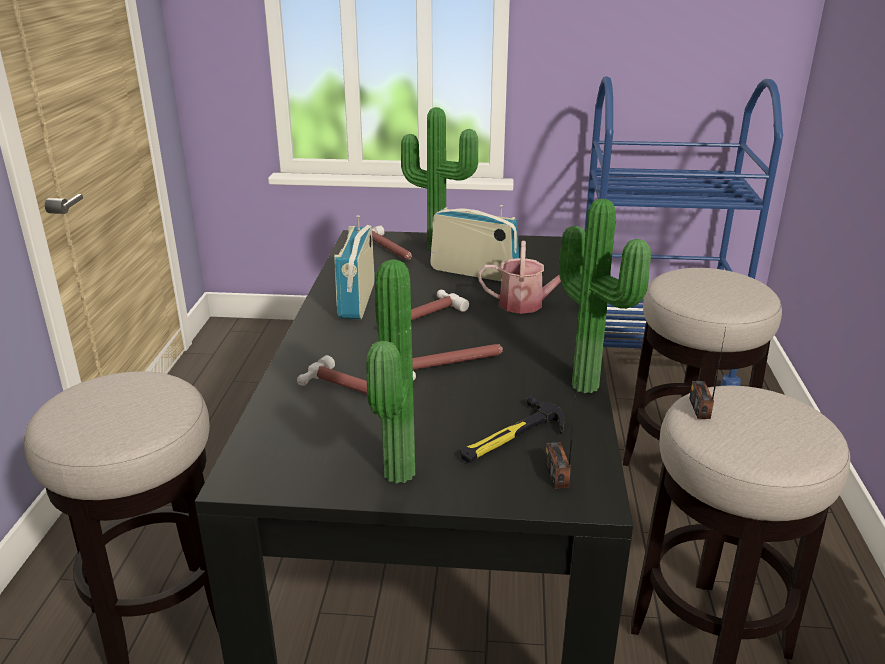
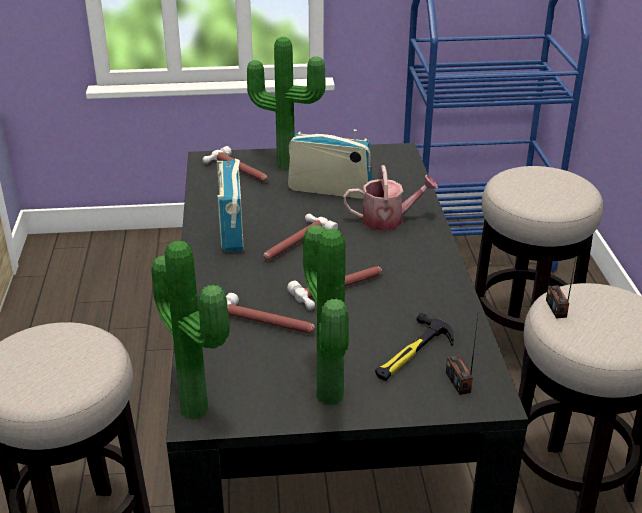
camera: 10 degrees left, 5 degrees up
potted plant [559,199,651,393] -> potted plant moved to [151,241,230,420]

